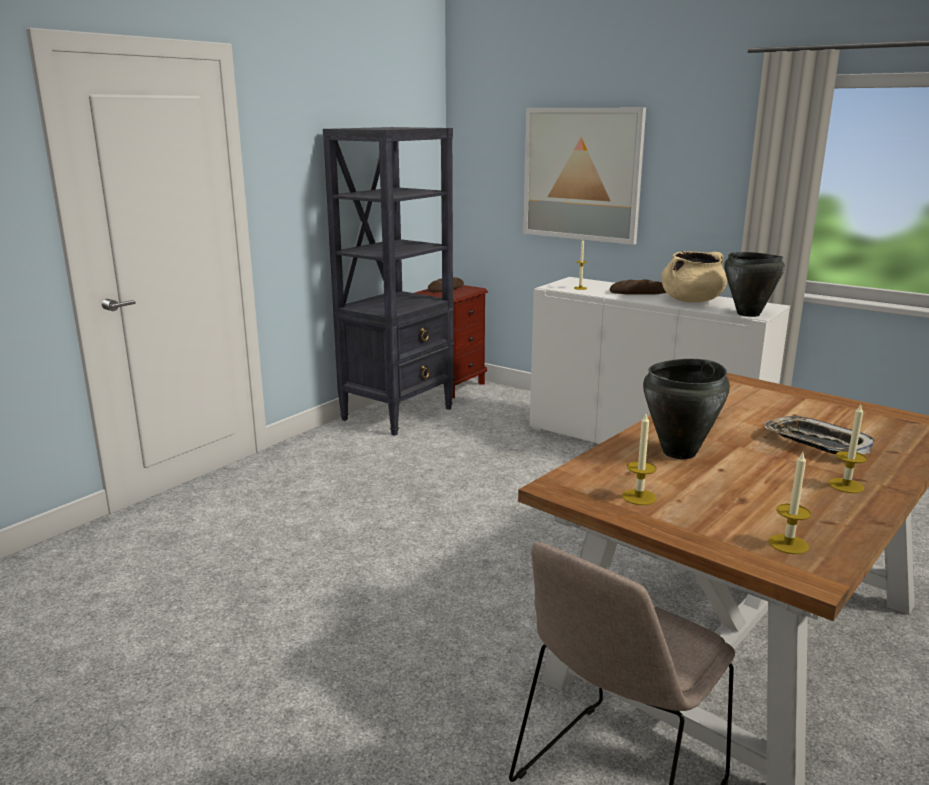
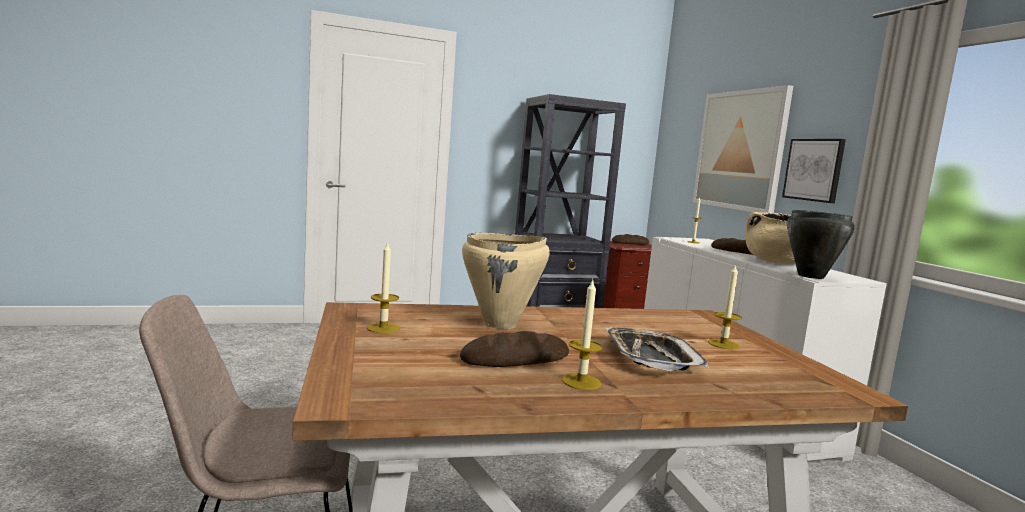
camera: 35 degrees right, 10 degrees down
black cooking pot [643,359,730,459] -> beige cooking pot [462,233,550,329]
candle [768,452,811,554] -> candle moved to [708,264,742,349]
none -> bread [460,331,569,367]
none -> picture [782,139,846,203]

